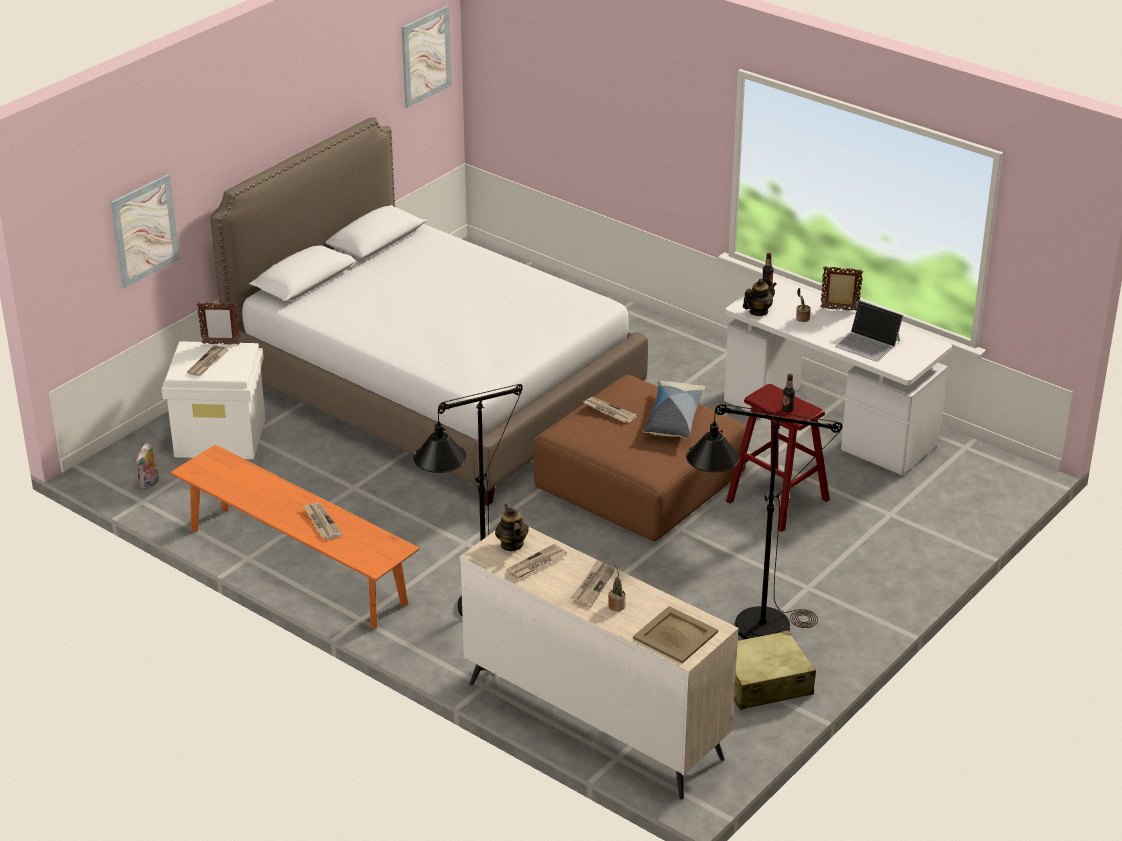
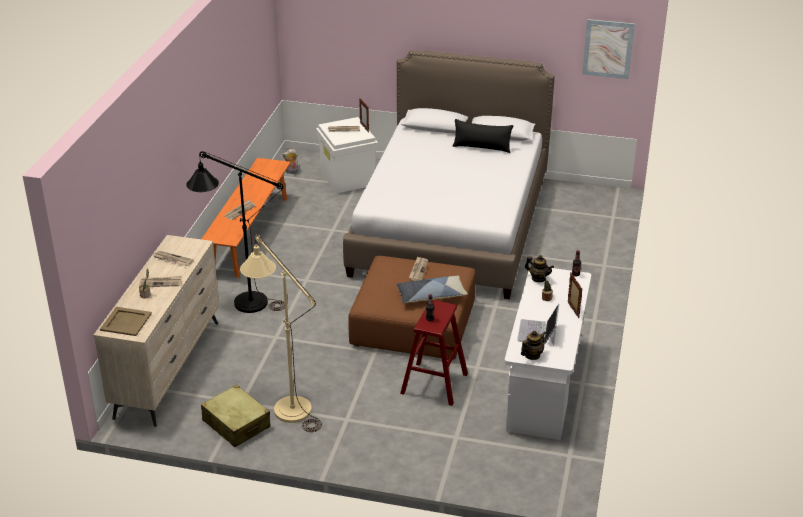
camera: 65 degrees right, 0 degrees up
picture [110,174,180,288] -> none
teapot [495,504,529,551] -> teapot moved to [521,331,546,360]
black floor lamp [686,404,842,639] -> beige floor lamp [240,234,322,432]
none -> black pillow [453,119,513,153]

